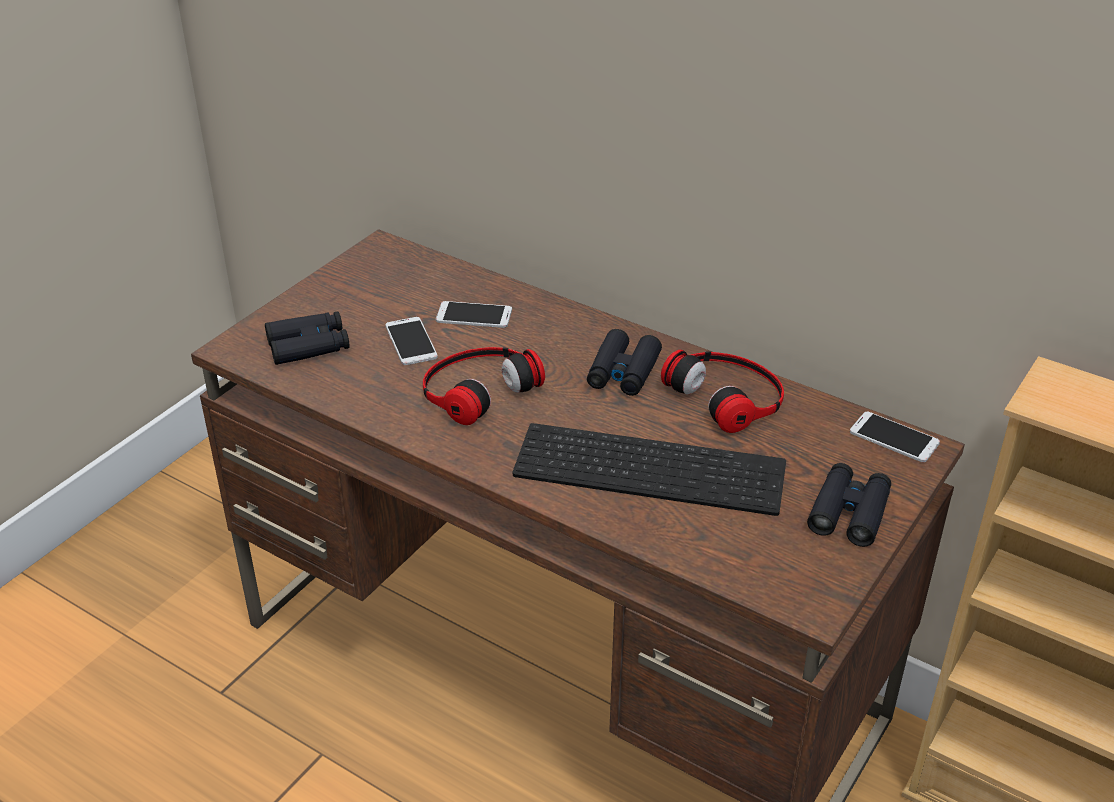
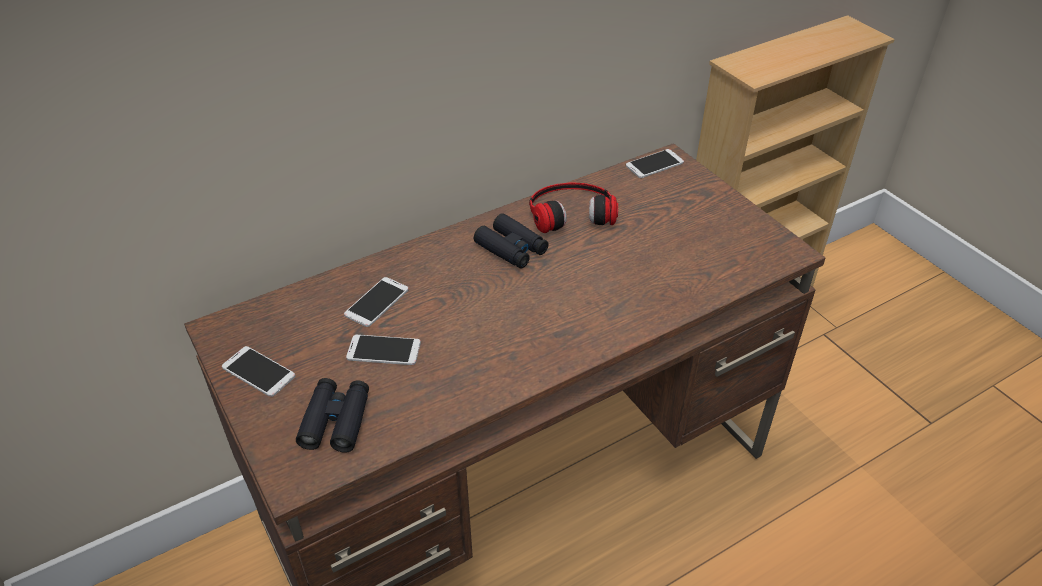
camera: 65 degrees left, 5 degrees up
headphones [423,347,545,425] -> none
keyboard [513,423,786,516] -> none
black binoculars [807,463,891,547] -> none
none -> phone [222,346,295,397]

